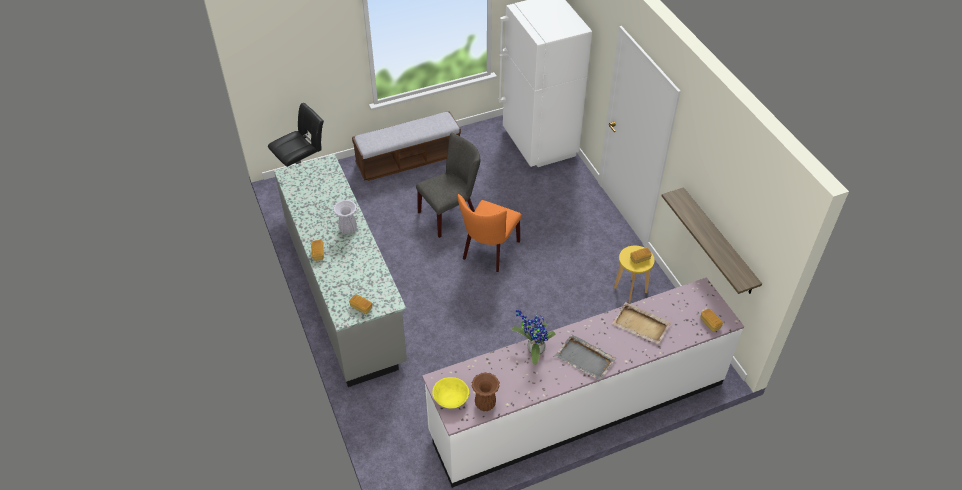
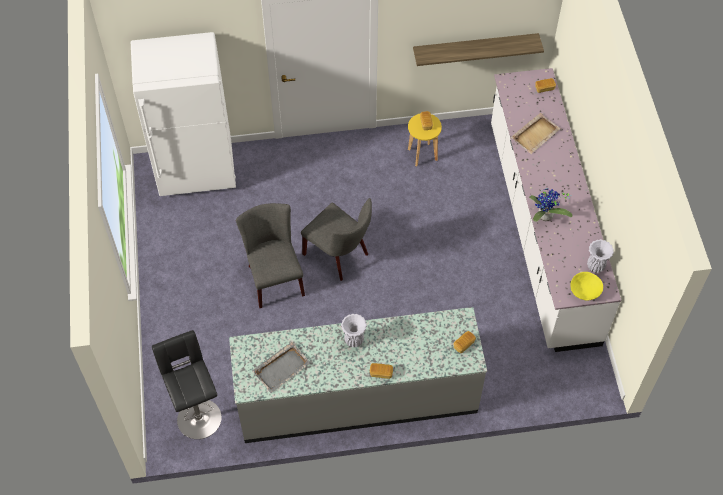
camera: 75 degrees left, 10 degrees up
bench [352,111,461,181] -> none
orange chair [458,194,522,272] -> grey chair [301,198,372,281]
brown vase [472,372,500,411] -> white vase [587,239,614,273]
grey tray [555,334,616,380] -> grey tray moved to [252,342,311,393]

